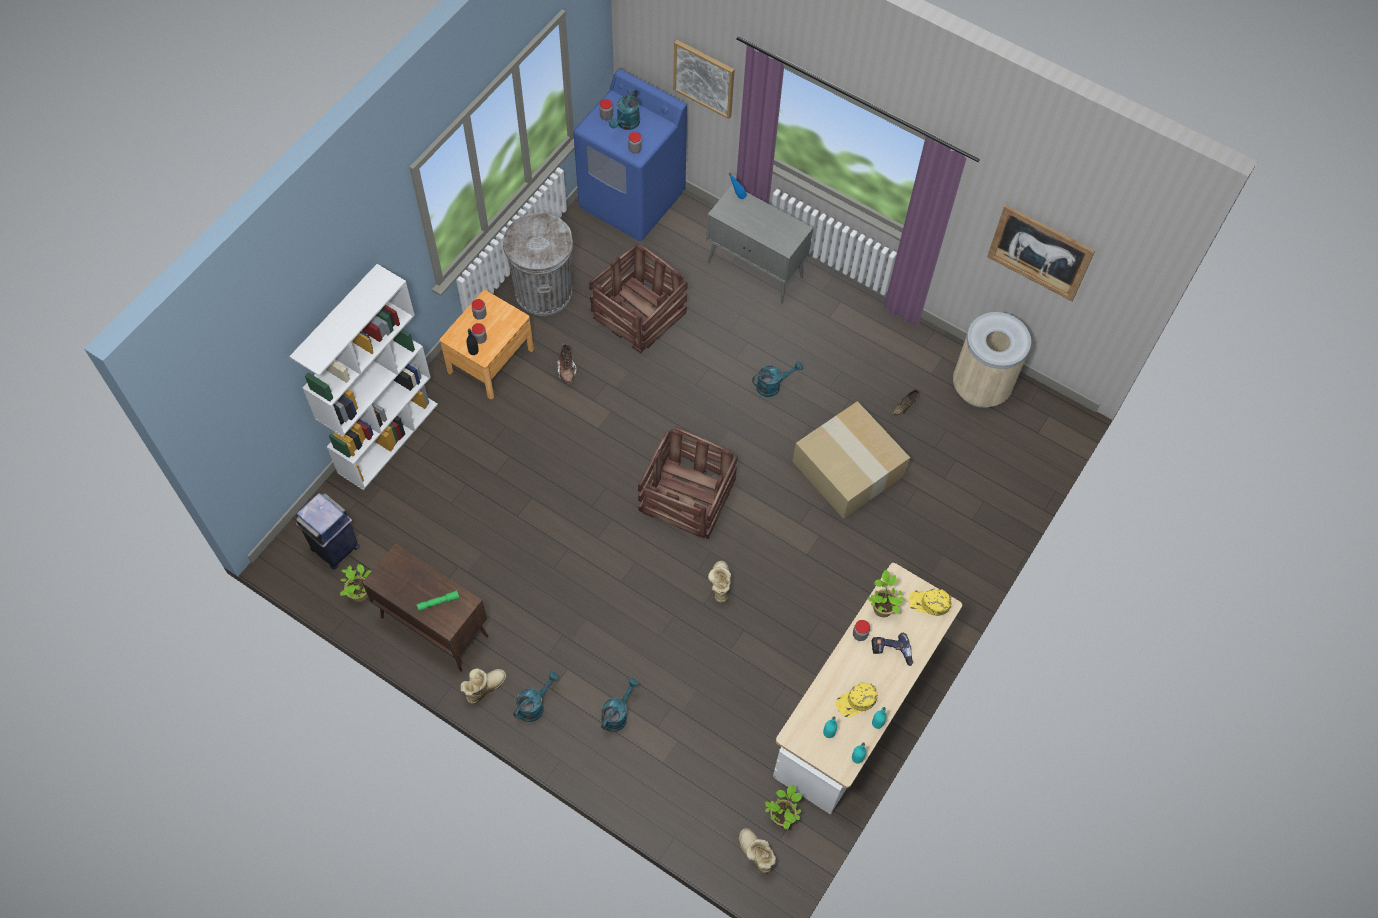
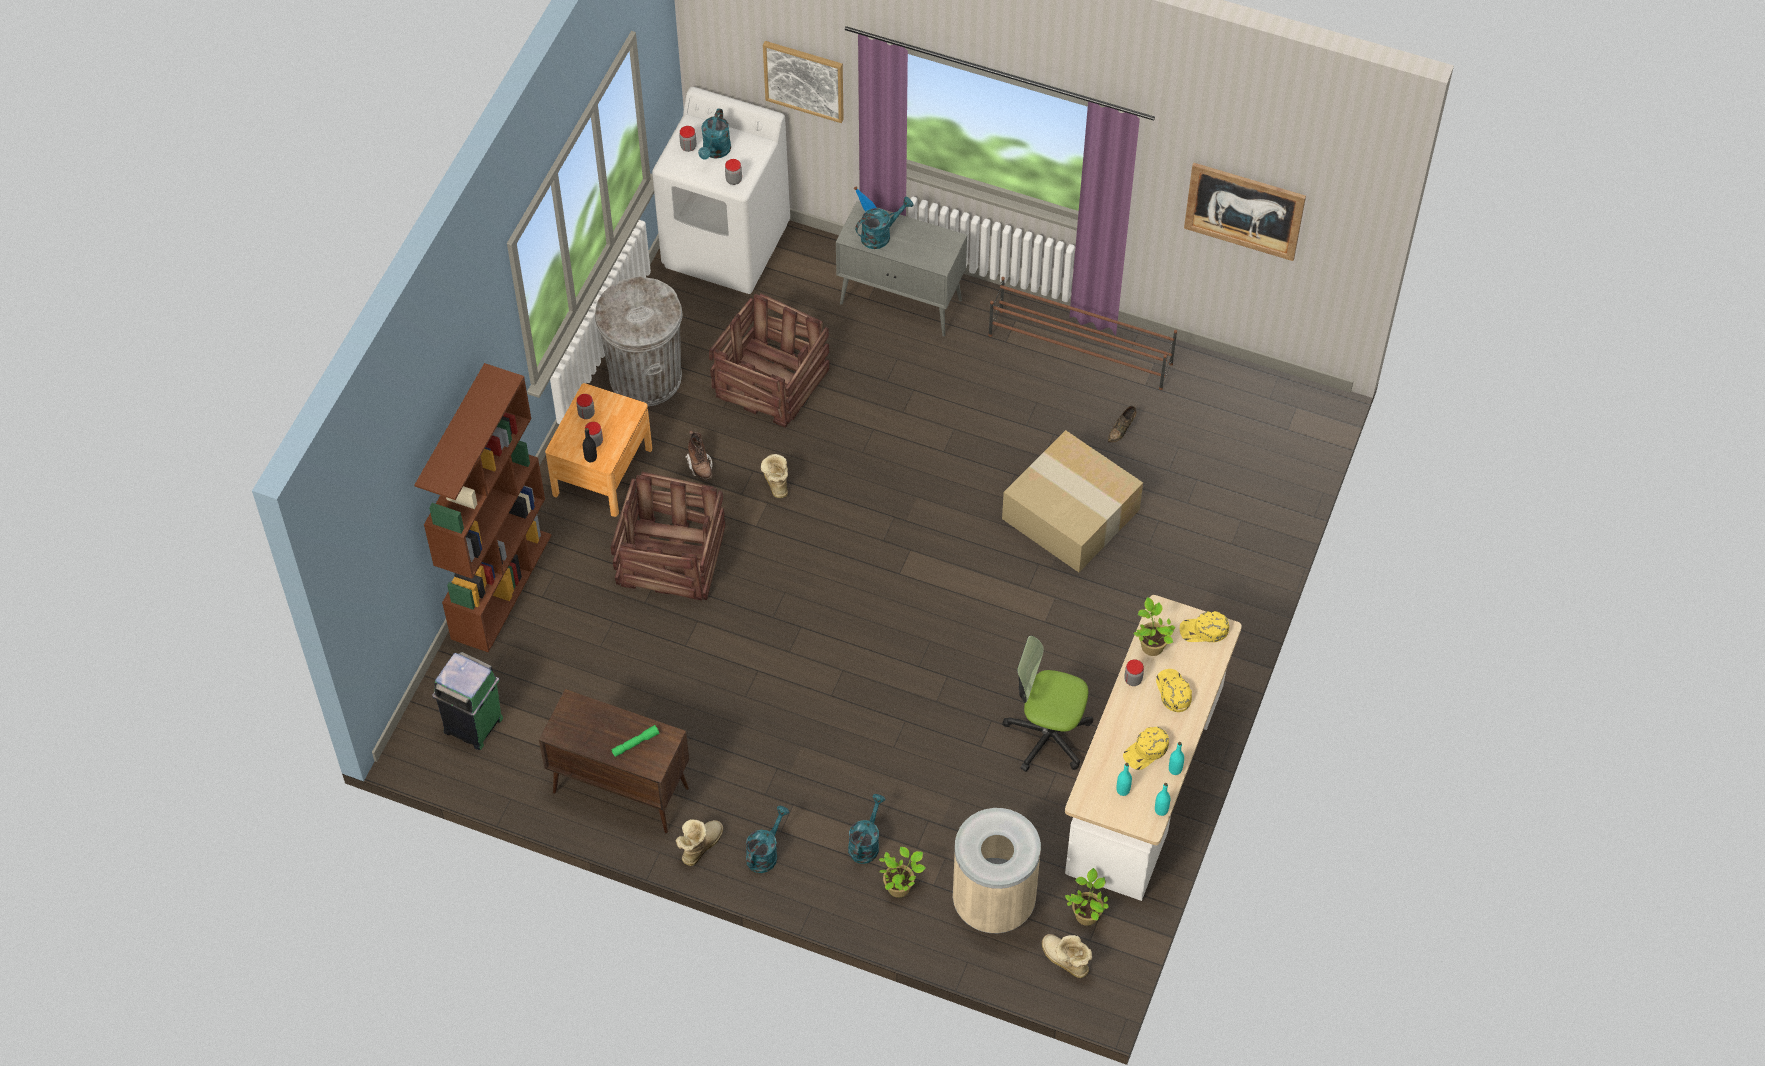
camera: 10 degrees left, 5 degrees down
white bookcase [289,264,438,490] -> brown bookcase [415,363,552,652]
blue trash can [296,493,360,569] -> green trash can [432,652,503,750]
potted plant [340,564,371,602] -> potted plant moved to [879,847,926,898]
blue washing machine [573,69,687,241] -> white washing machine [652,87,790,294]
crate [638,427,738,539] -> crate moved to [611,472,725,600]
boot [708,561,731,603] -> boot moved to [761,454,788,498]
turquoise watering can [752,361,803,397] -> turquoise watering can moved to [855,197,913,249]
power drill [872,633,913,666] -> yellow cap [1156,669,1192,712]
beige trash can [953,312,1031,408] -> beige trash can moved to [953,808,1041,933]
none -> brown shoe rack [988,277,1177,390]
none -> office chair [1002,635,1093,772]

